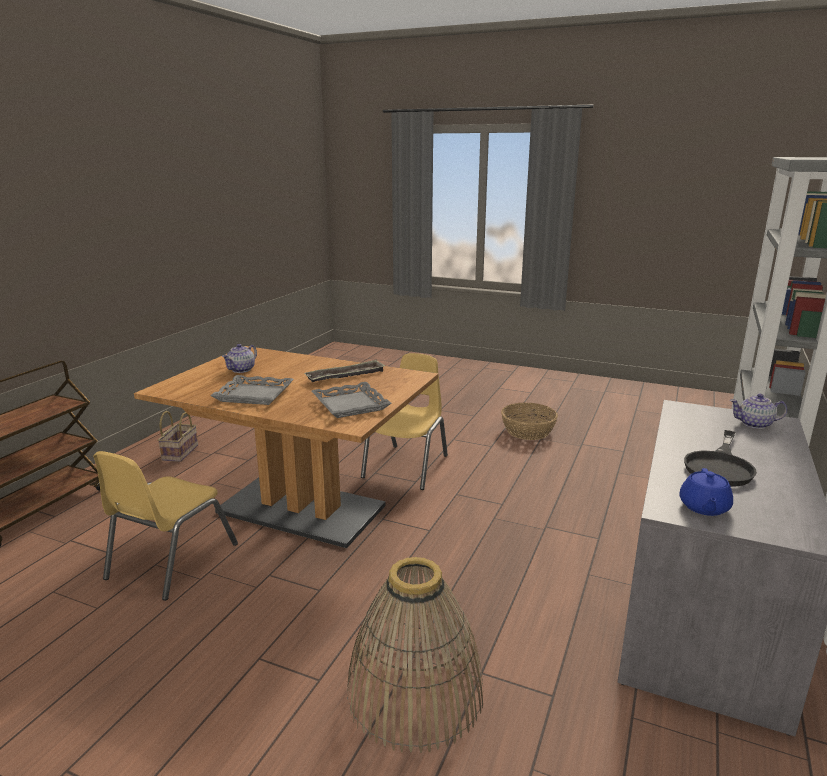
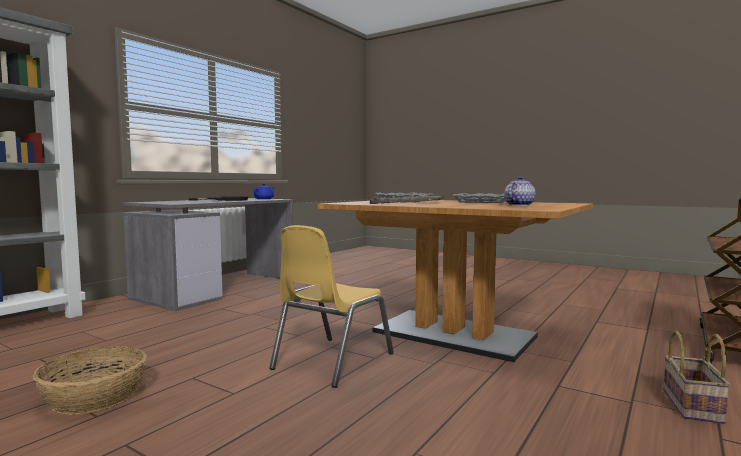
camera: 170 degrees left, 15 degrees down
yellow chair [93,451,238,601] -> none
basket [347,557,484,753] -> none
teapot [730,394,787,429] -> none

